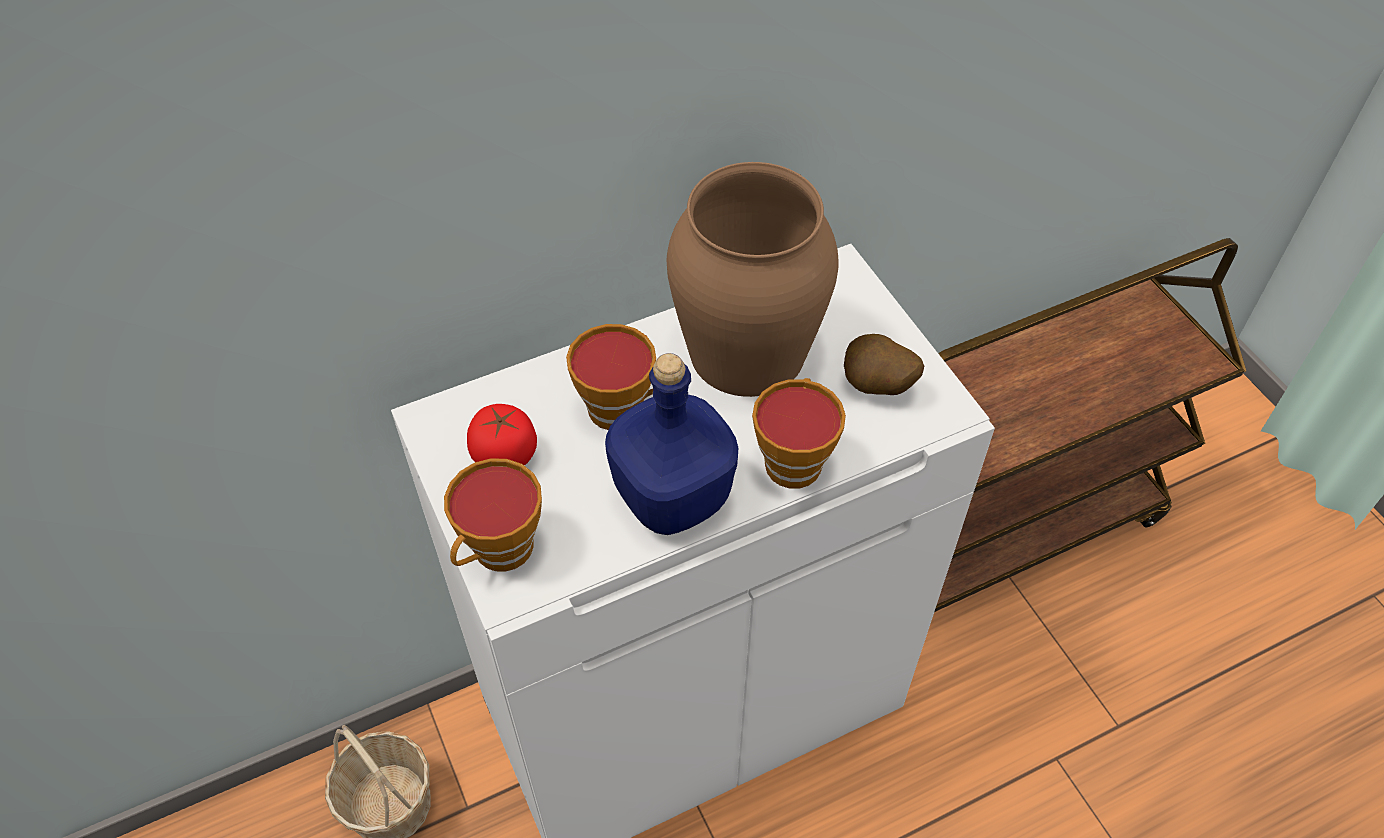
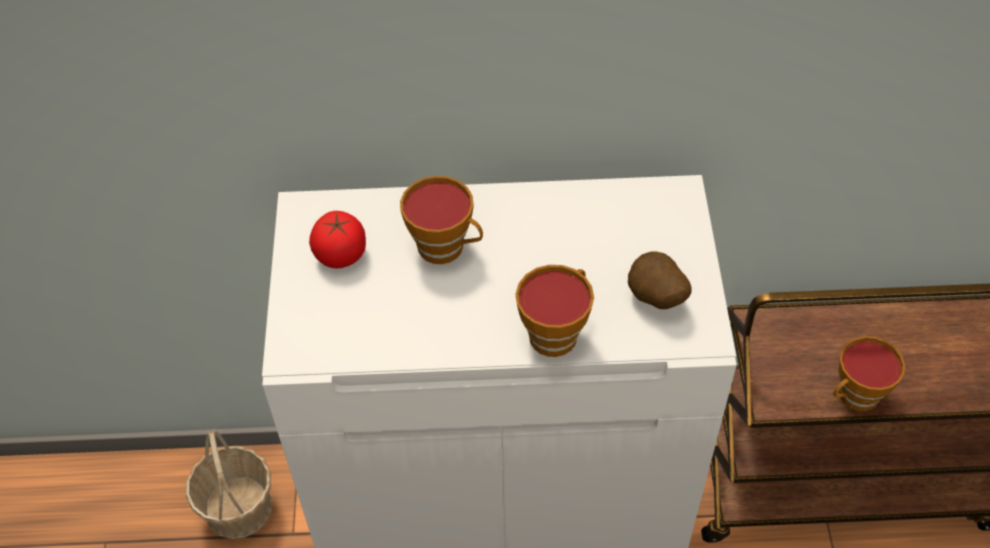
camera: 25 degrees right, 0 degrees up
cup [444,458,542,572] -> cup moved to [833,336,905,411]
blue bottle [605,353,738,535] -> none
brown vase [667,162,839,397] -> none

